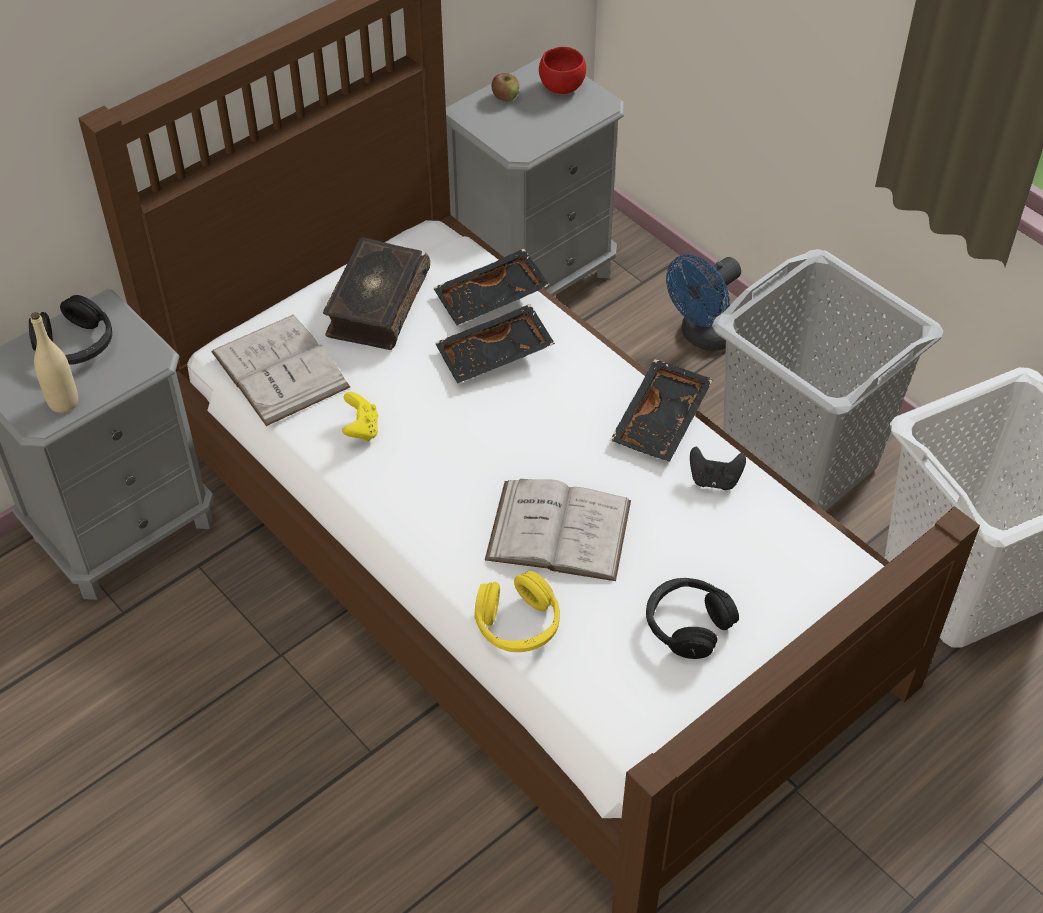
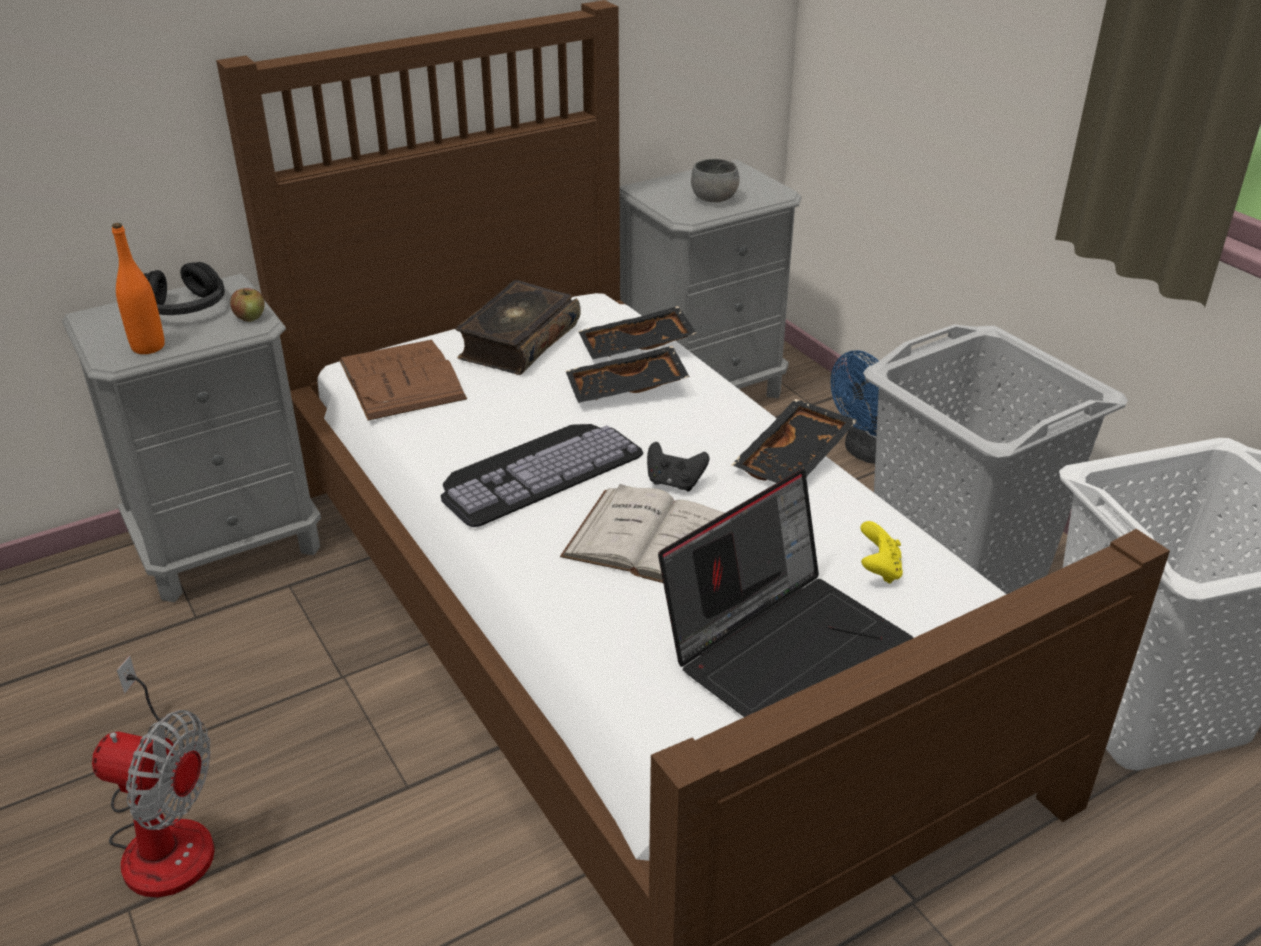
camera: 10 degrees right, 15 degrees down
beige bottle [31,312,78,413] -> orange bottle [112,223,165,354]
white book [211,315,350,426] -> brown book [339,340,467,421]
yellow game controller [342,392,378,441] -> yellow game controller moved to [860,521,903,584]
yellow headphones [475,571,560,652] -> none
apple [492,73,519,101] -> apple moved to [230,288,265,322]
red bowl [539,47,586,94] -> none
black headphones [646,578,739,659] -> laptop [658,469,913,717]
black game controller [690,446,746,490] -> black game controller moved to [647,442,709,491]
none -> fan [92,656,215,897]
none -> keyboard [440,424,643,527]
none -> grey bowl [691,159,739,202]

